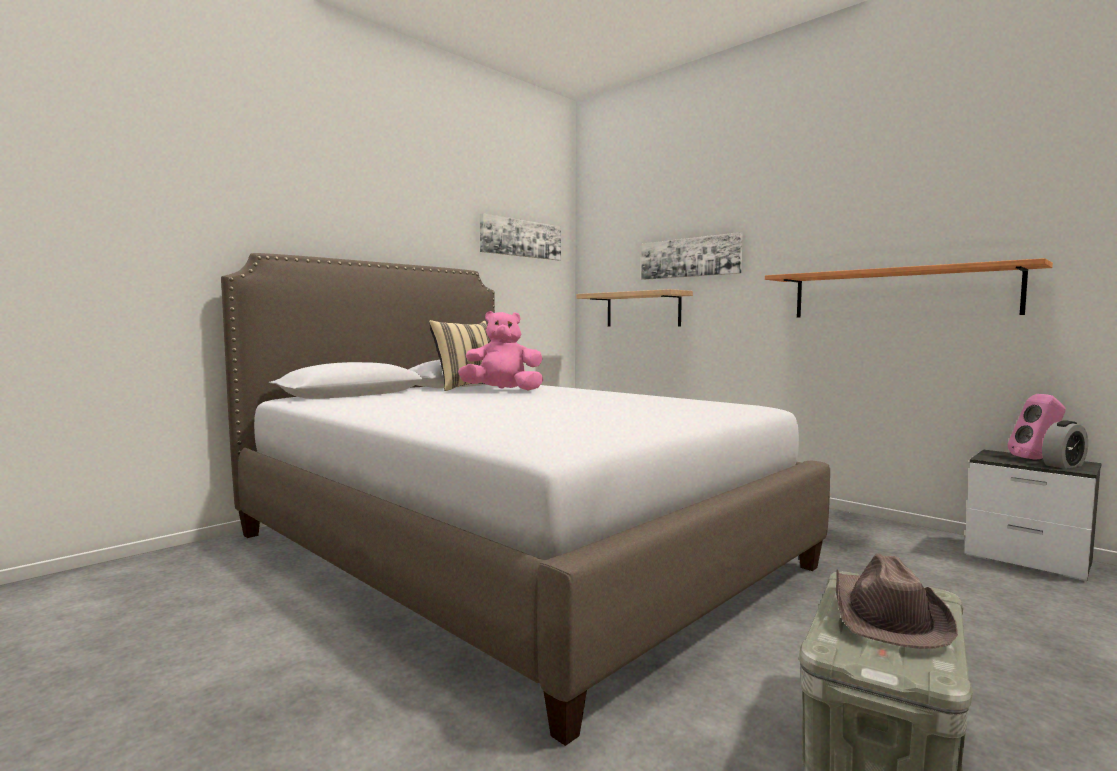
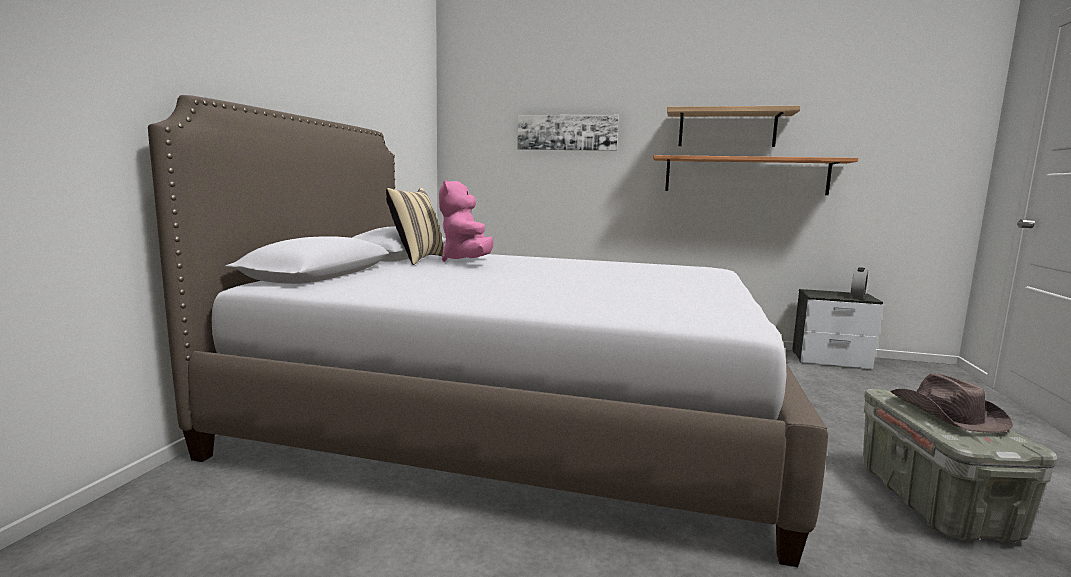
camera: 30 degrees left, 5 degrees up
pink plush toy [458,311,543,391] -> pink plush toy turned 60 degrees counterclockwise [439,179,493,262]
picture [480,213,561,260] -> none
shelf [576,289,693,326] -> shelf moved to [667,106,801,147]
pink speaker [1007,394,1066,460] -> none

